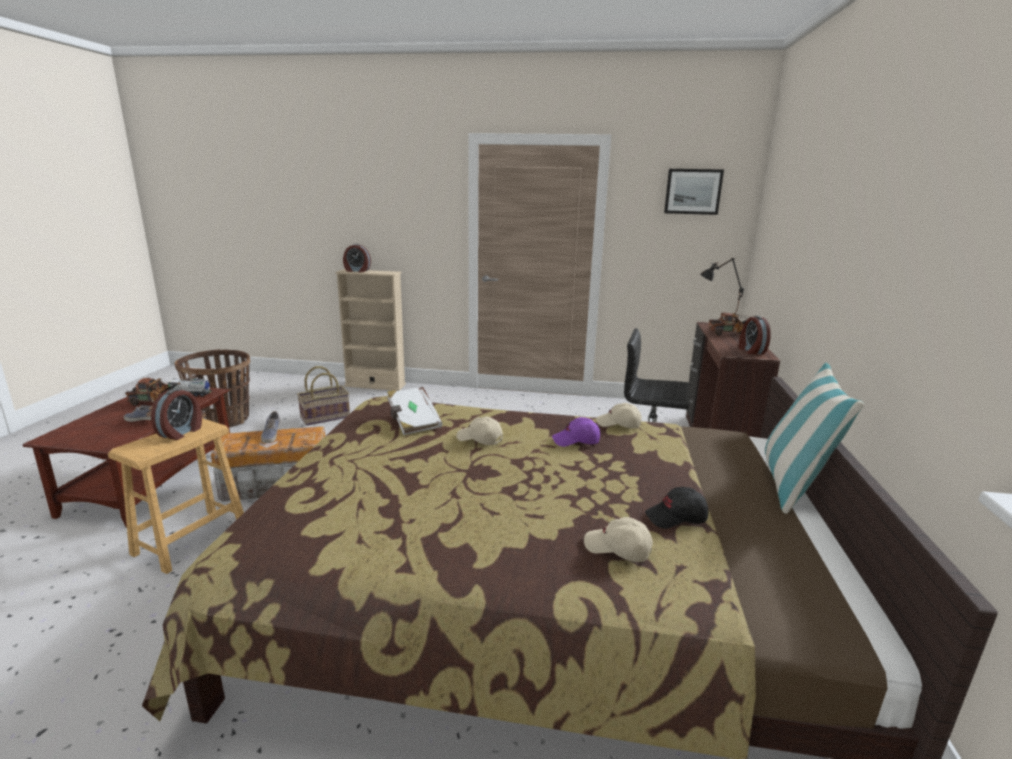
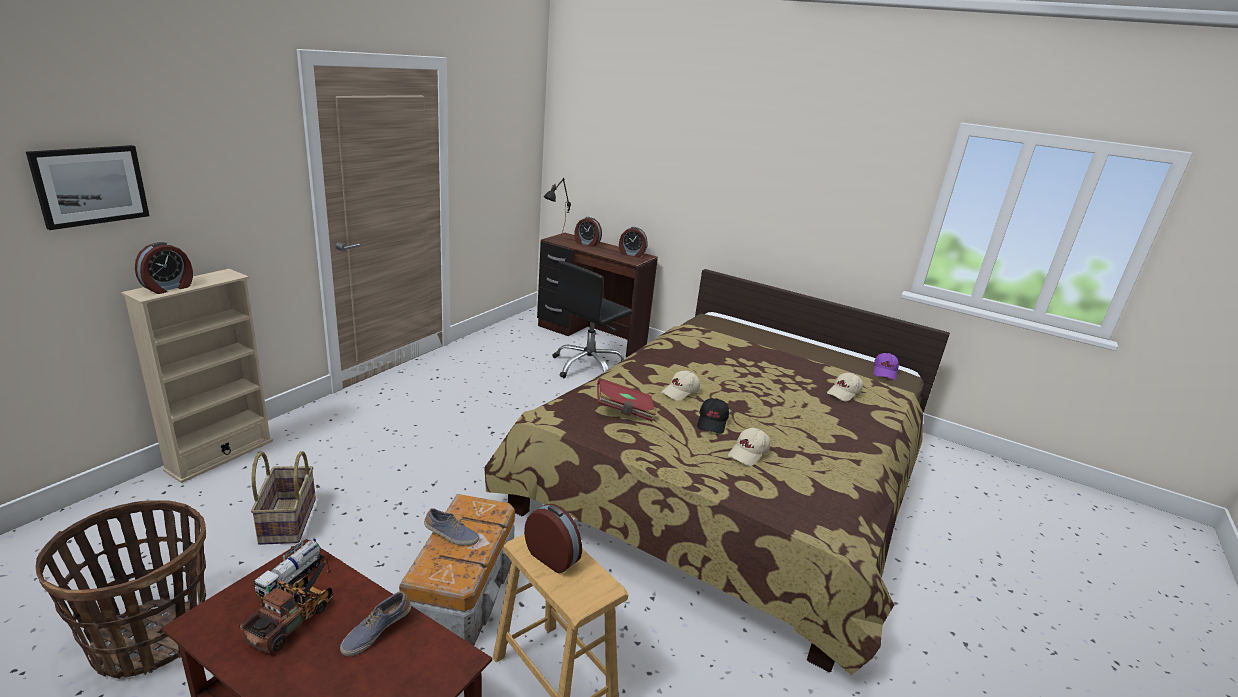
camera: 70 degrees left, 5 degrees up
white book [387,387,443,435] -> red book [597,378,656,421]
purple cap [552,417,600,447] -> purple cap moved to [873,353,899,380]
beige cap [596,403,642,429] -> beige cap moved to [728,428,770,466]
black cap [645,487,709,529] -> black cap moved to [697,398,729,434]
picture [664,169,724,215] -> picture moved to [26,145,149,230]
toy truck [708,312,746,336] -> alarm clock [574,217,602,247]
pillow [765,363,864,514] -> none

